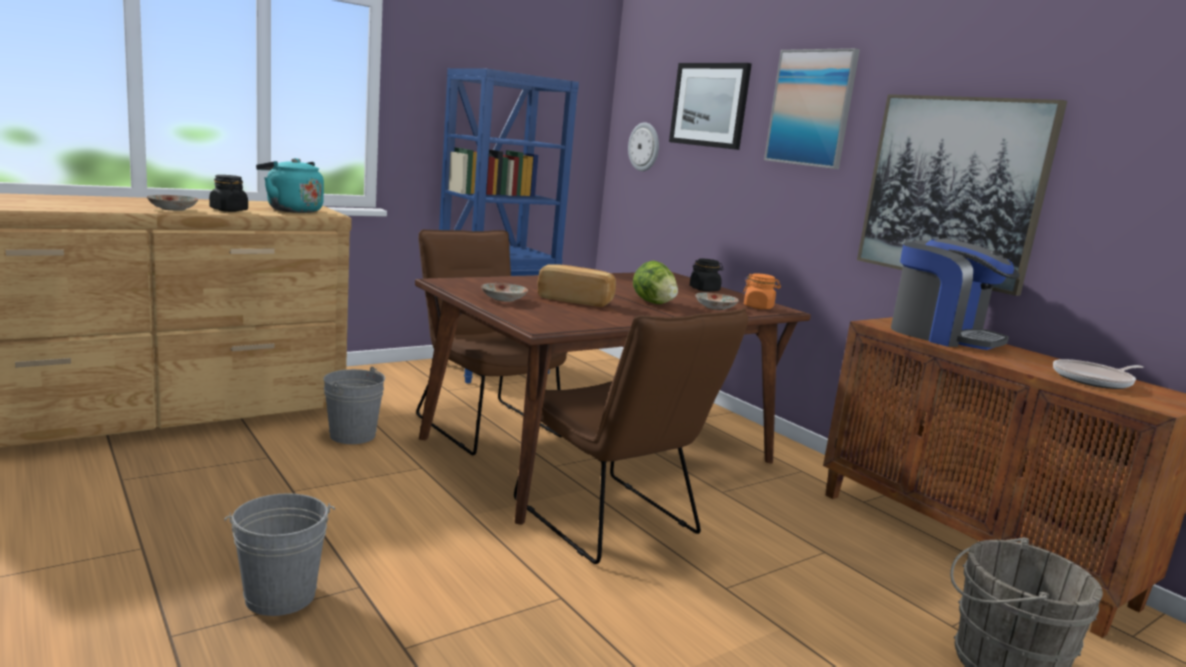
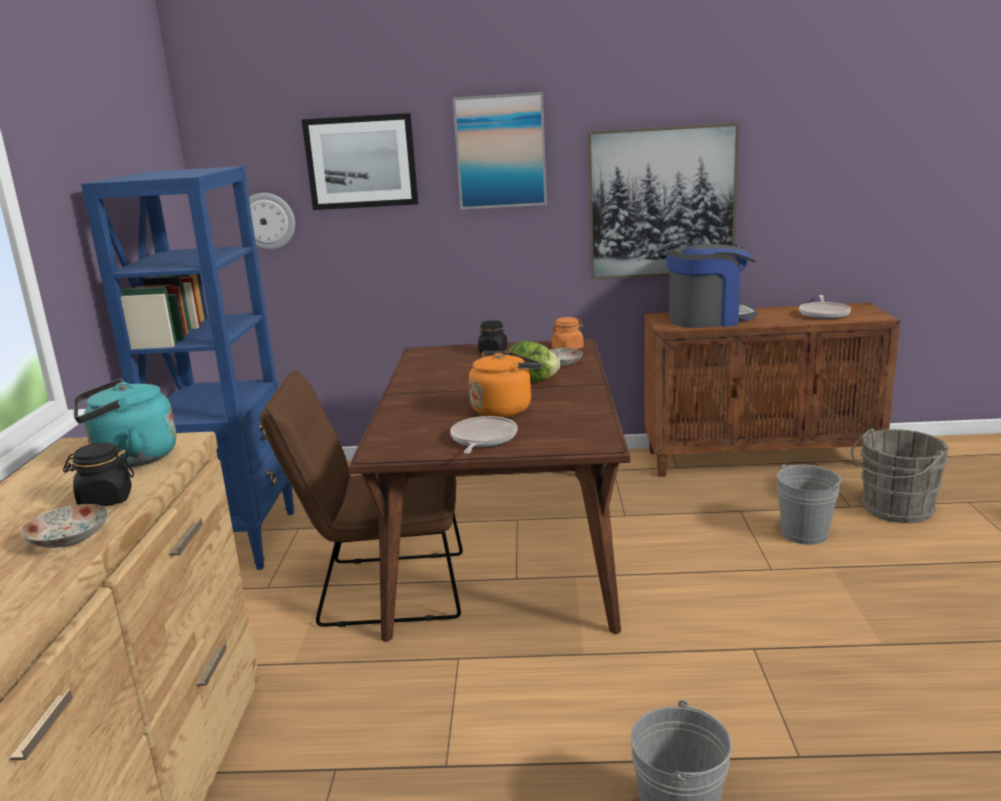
camera: 50 degrees left, 5 degrees up
grey bucket [324,367,385,444] -> grey bucket moved to [777,464,841,545]
plate [481,283,528,302] -> frying pan [450,416,518,454]
brown chair [514,308,748,564] -> none
bread [538,264,616,307] -> orange kettle [469,351,542,417]

